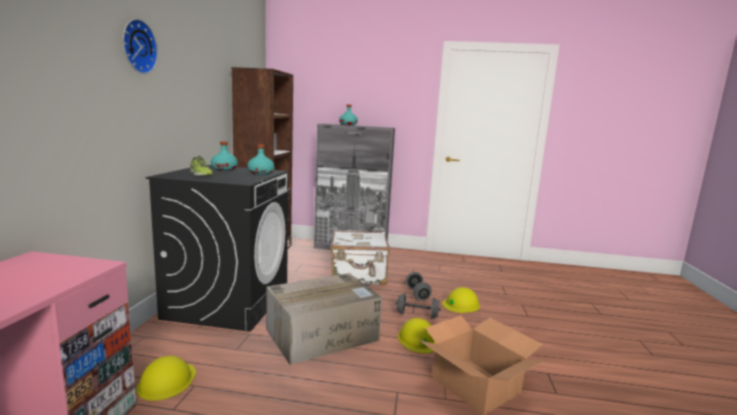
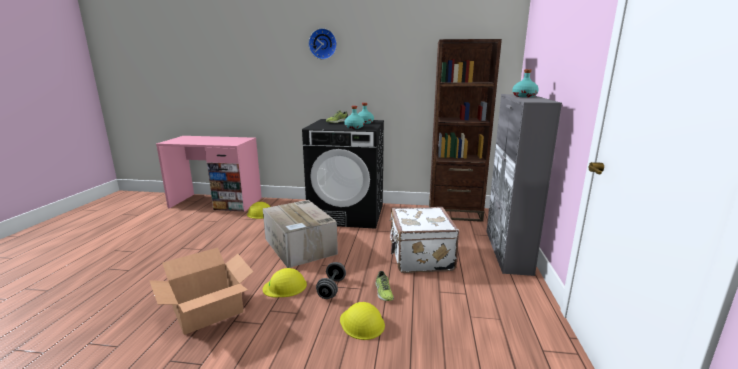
camera: 90 degrees right, 5 degrees up
grey dumbbell [406,272,432,301] -> shoe [375,271,394,301]

